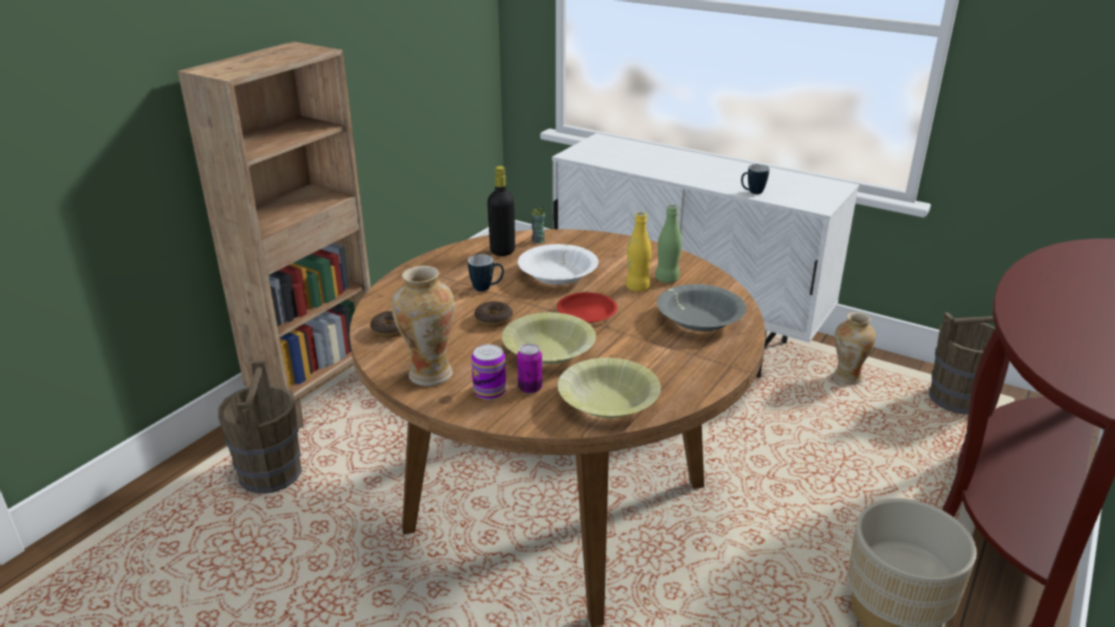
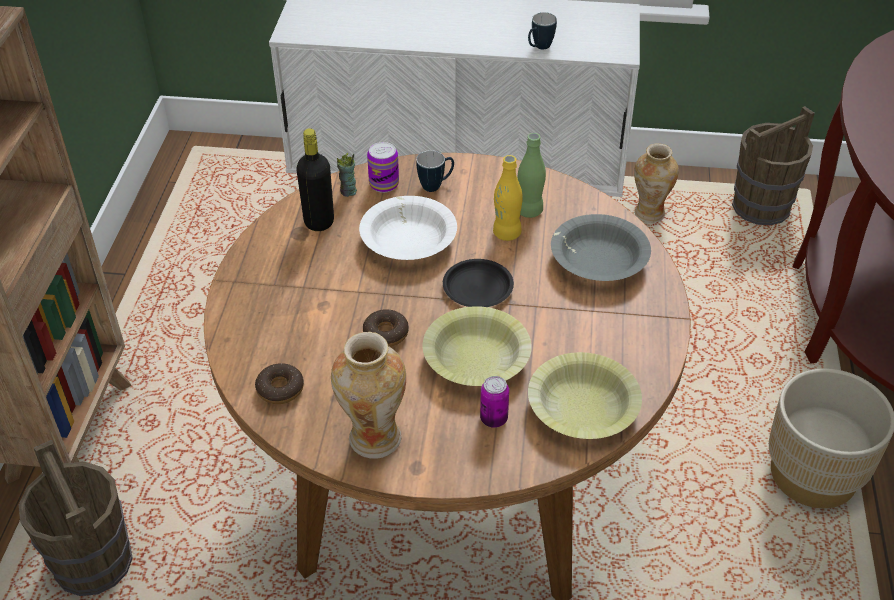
camera: 25 degrees left, 15 degrees up
mug [468,254,504,291] -> mug moved to [416,150,454,192]
can [471,344,506,400] -> can moved to [367,142,399,193]
red plate [557,292,618,323] -> black plate [443,259,514,307]

